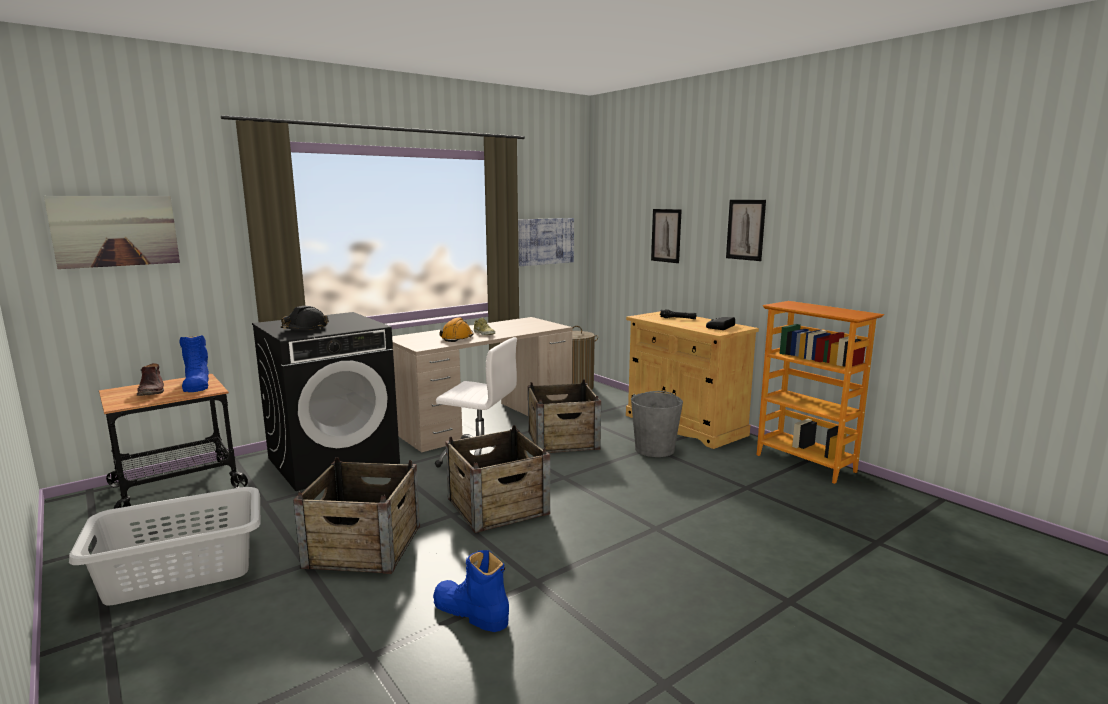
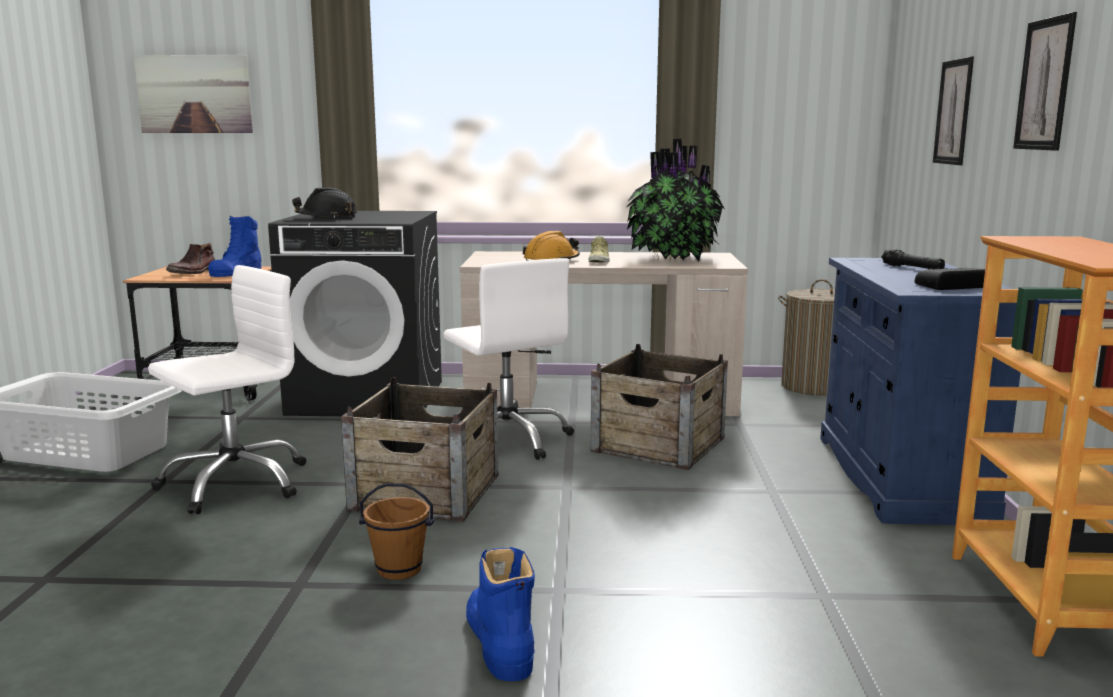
camera: 40 degrees right, 0 degrees up
crate [293,457,420,574] -> white office chair [148,265,306,514]
blue boot [433,550,509,632] -> blue boot moved to [466,547,535,681]
picture [518,218,574,266] -> none
beige cabinet [626,311,759,449] -> blue cabinet [820,258,1021,525]
grey bucket [631,391,683,457] -> none
none -> brown bucket [359,483,435,580]
none -> potted plant [627,139,725,261]

